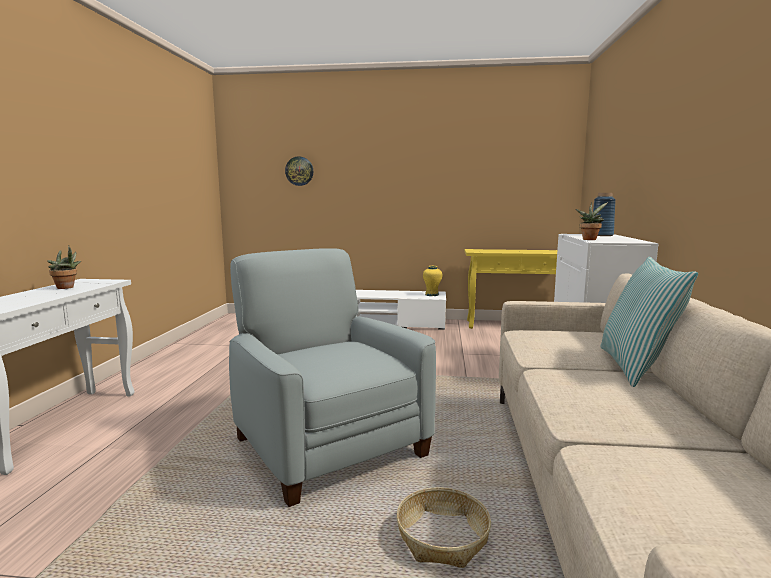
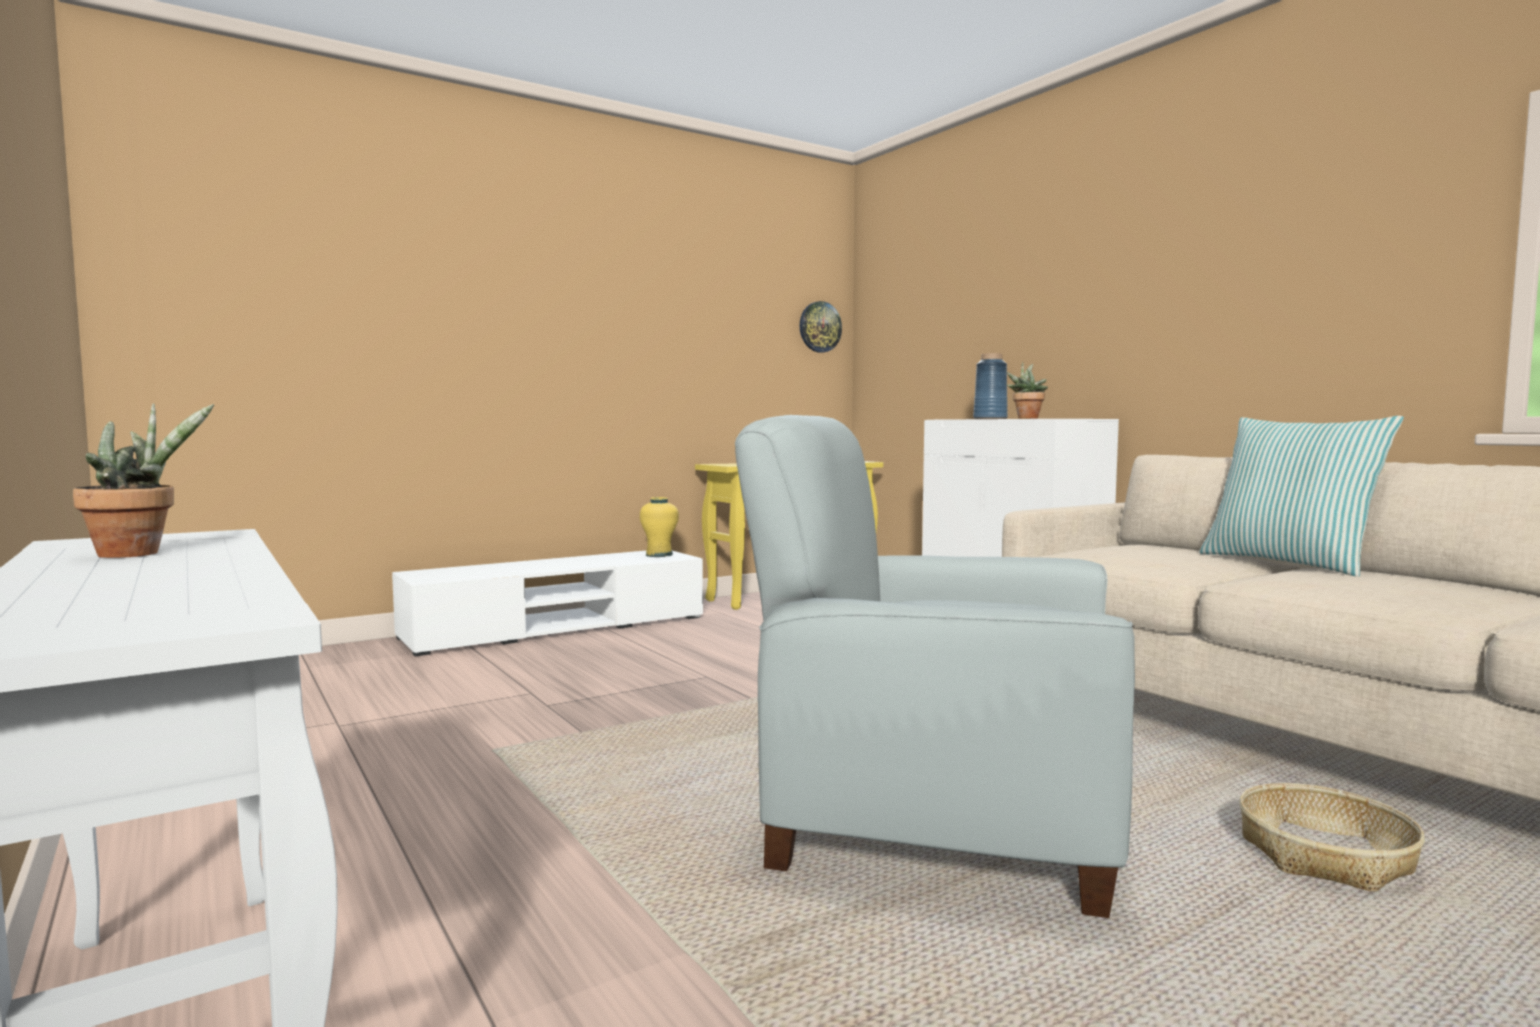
camera: 40 degrees left, 5 degrees down
wall clock [285,156,313,186] -> wall clock moved to [800,301,842,353]

